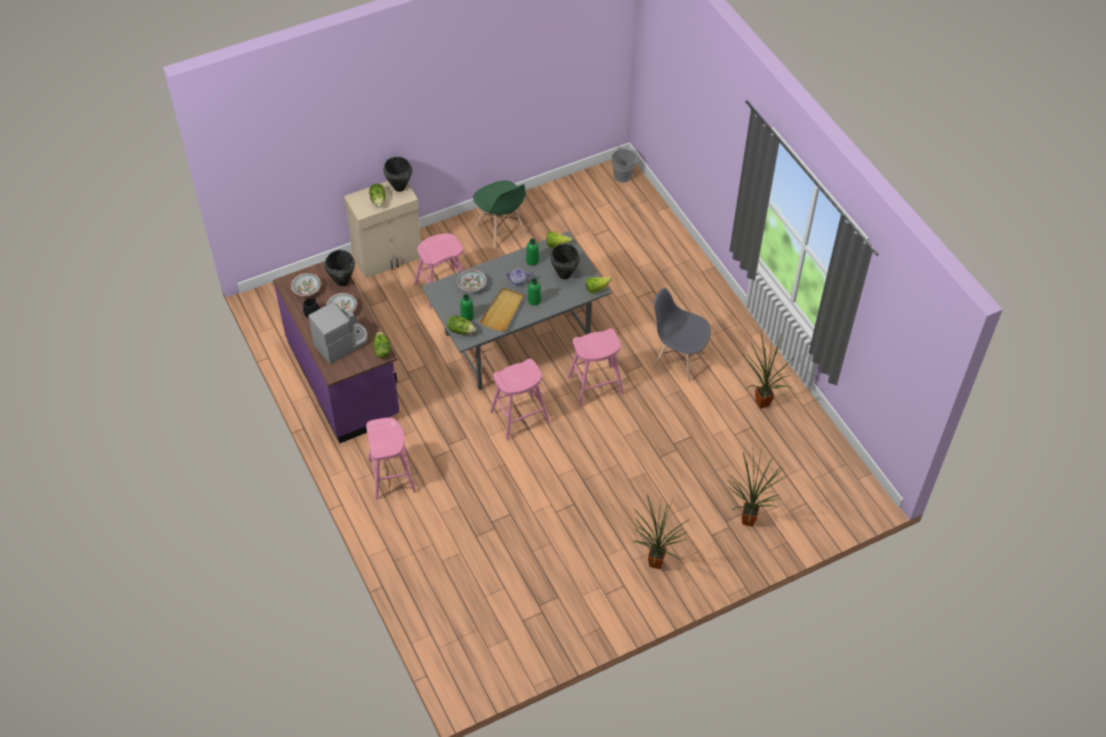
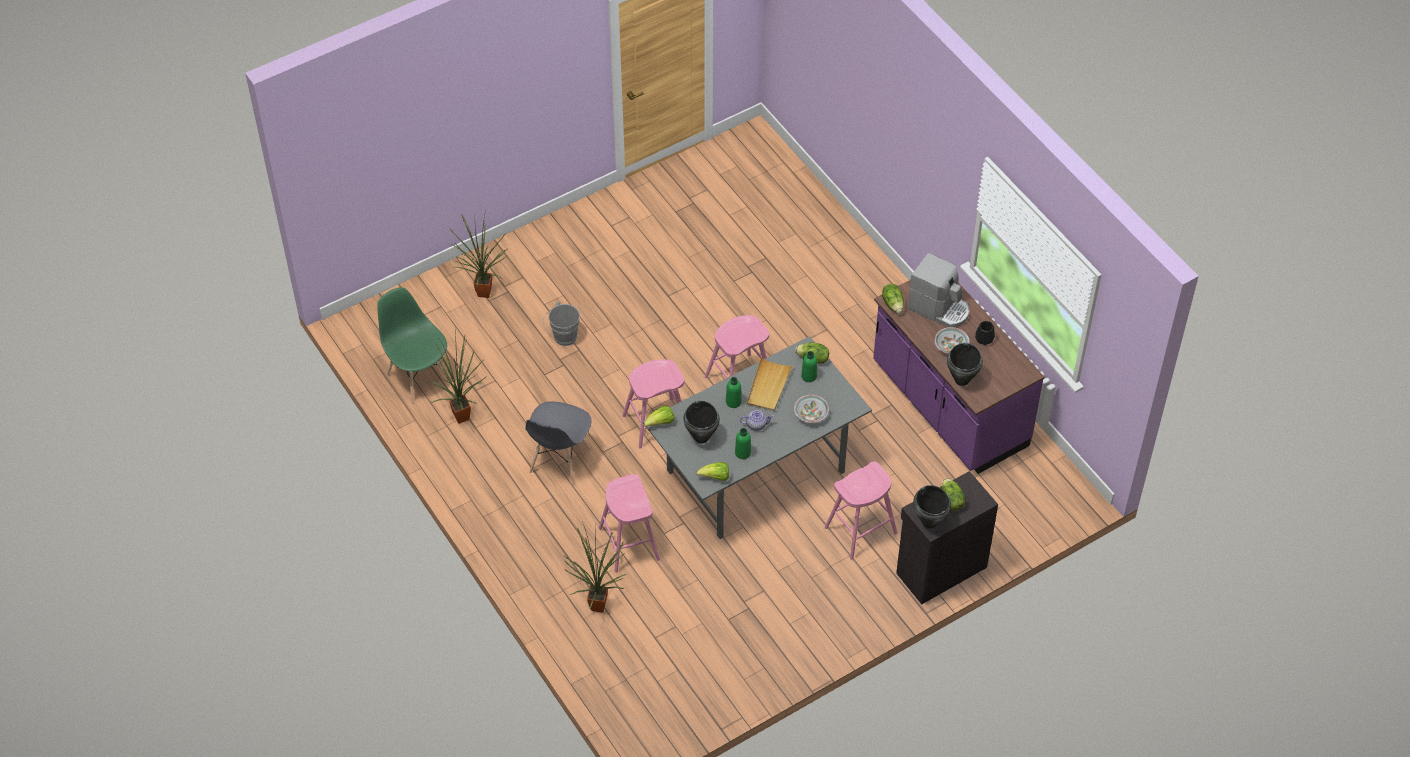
camera: 175 degrees right, 0 degrees up
bowl [291,273,321,296] -> none
coffee machine [308,303,368,364] -> coffee machine turned 105 degrees counterclockwise [908,253,969,327]
beige cabinet [344,181,421,278] -> black cabinet [896,471,998,604]
pink stool [366,417,416,500] -> pink stool moved to [599,474,660,573]
green chair [473,180,527,249] -> green chair moved to [377,287,449,403]
grey bucket [612,146,640,183] -> grey bucket moved to [543,302,580,346]
potted plant [632,495,689,569] -> potted plant moved to [563,521,627,613]
grey chair [653,288,711,382] -> grey chair turned 90 degrees clockwise [525,401,592,486]

